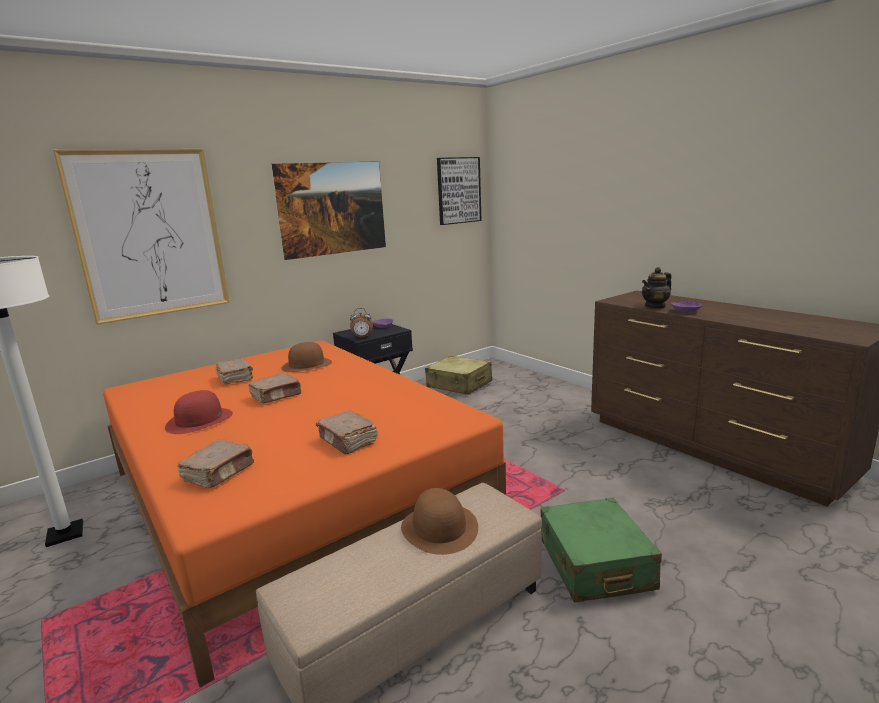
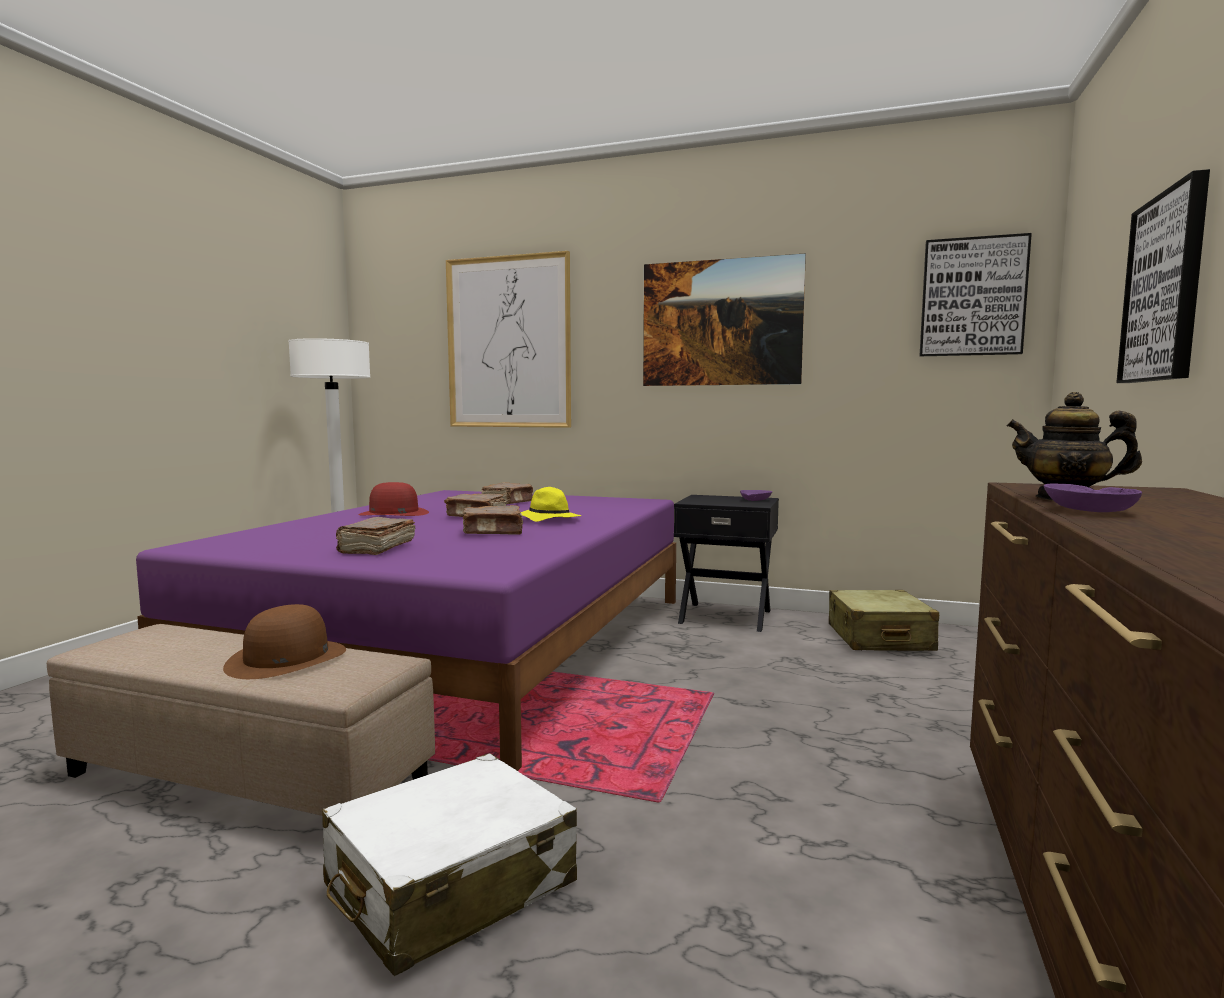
camera: 55 degrees right, 10 degrees down
orange bed [103,340,506,687] -> purple bed [136,490,676,771]
brown book [177,439,254,488] -> brown book moved to [463,505,523,535]
brown hat [281,342,332,372] -> none
alarm clock [350,308,373,339] -> none
green suitcase [541,498,662,602] -> white suitcase [322,753,577,976]
none -> yellow hat [521,487,581,522]
none -> picture [1116,169,1210,383]

